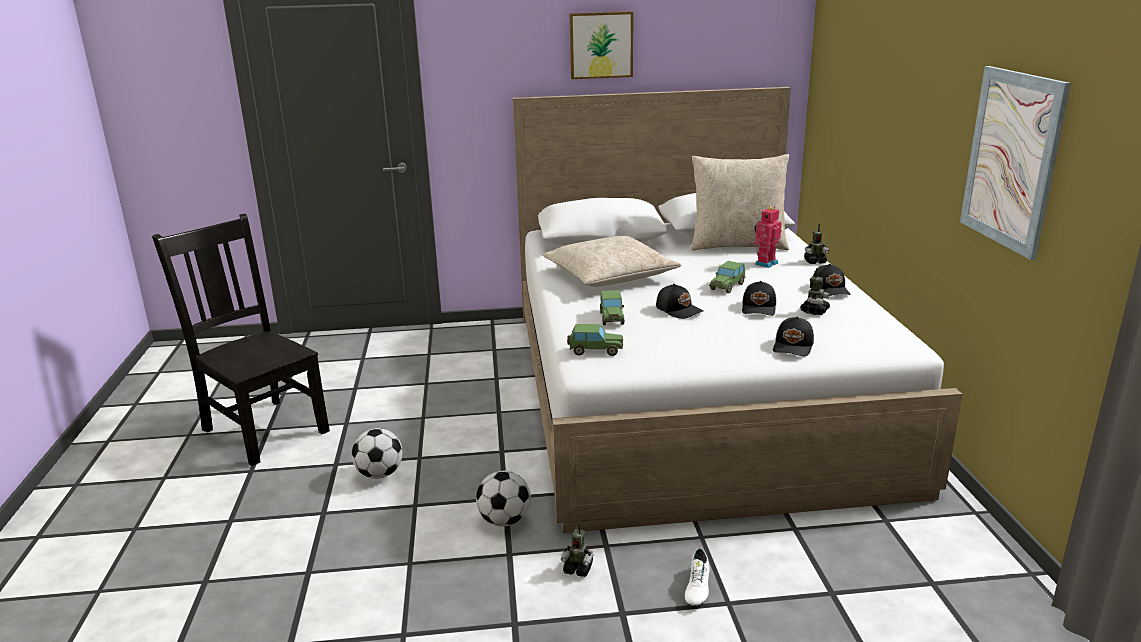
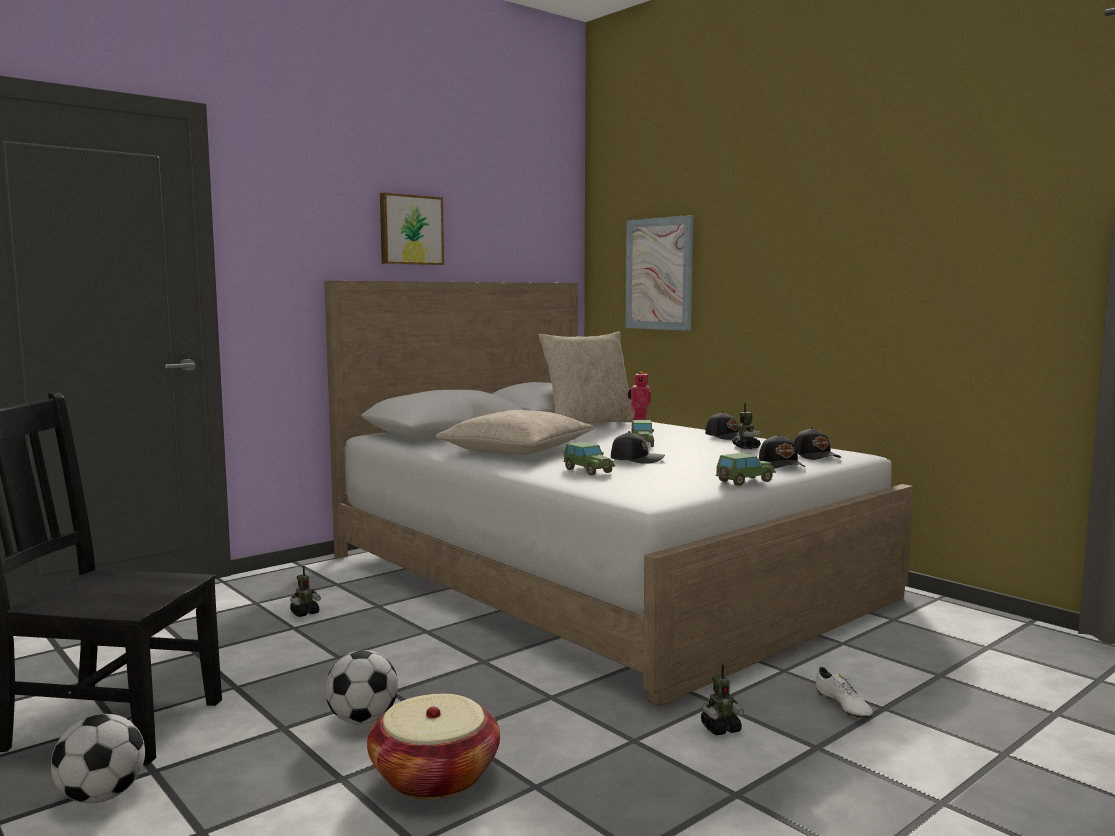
camera: 35 degrees left, 15 degrees down
football [476,471,531,526] -> football moved to [51,714,145,803]
toy car [567,324,623,356] -> toy car moved to [716,453,776,486]
black cap [742,281,776,316] -> black cap moved to [793,427,841,460]
toy robot [804,224,829,264] -> toy robot moved to [290,566,321,617]
picture [960,66,1071,260] -> picture moved to [625,215,693,331]
none -> basket [367,694,500,799]

